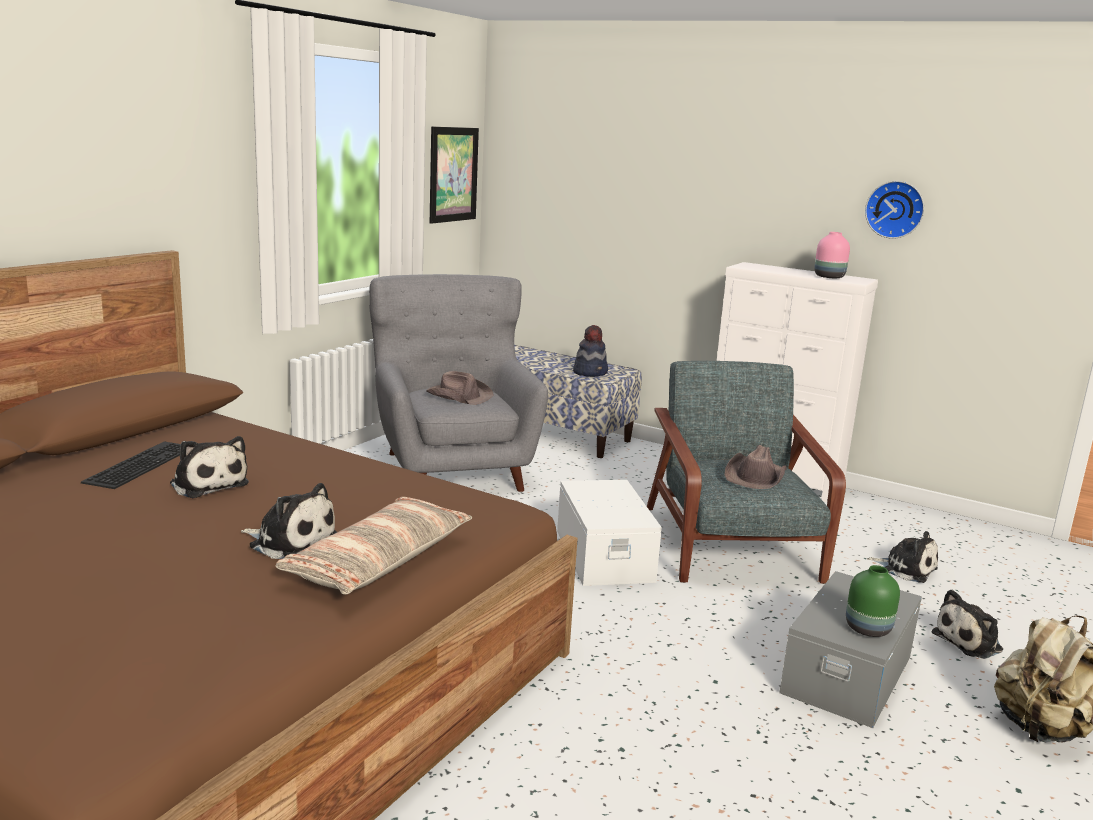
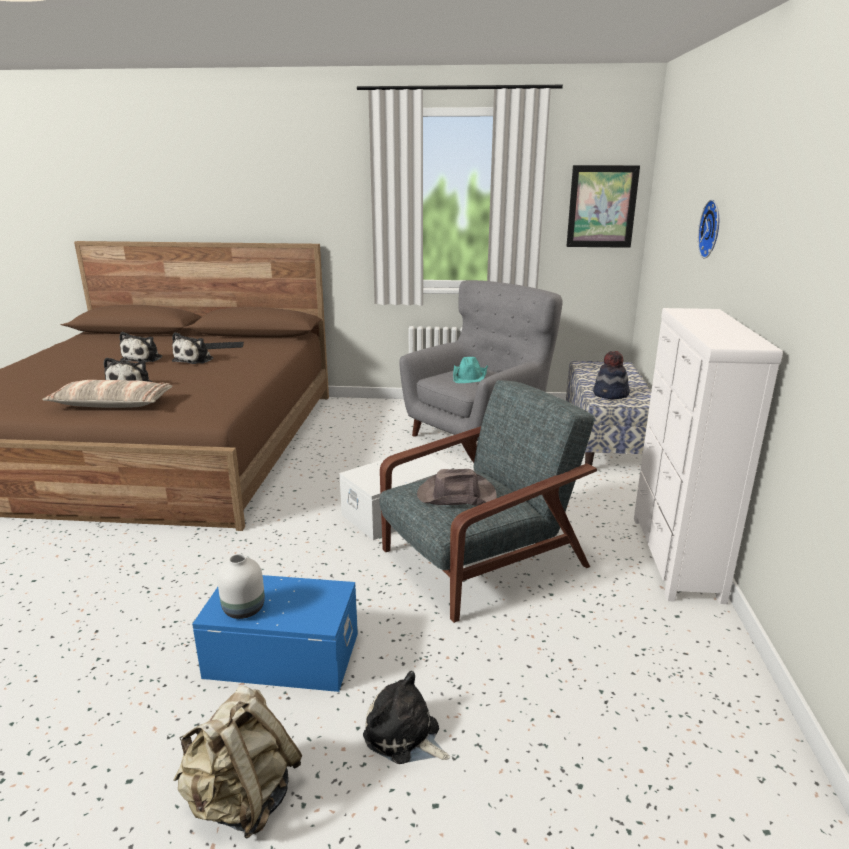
camera: 65 degrees right, 5 degrees up
brown hat [426,371,494,405] -> turquoise hat [453,357,488,383]
grey storage box [780,571,922,728] -> blue storage box [192,575,358,692]
pink vase [814,232,850,278] -> none
green vase [846,565,900,637] -> white vase [217,554,265,619]
wall clock [865,181,924,239] -> wall clock moved to [698,200,719,259]
plush toy [867,531,938,583] -> plush toy moved to [120,332,162,363]

